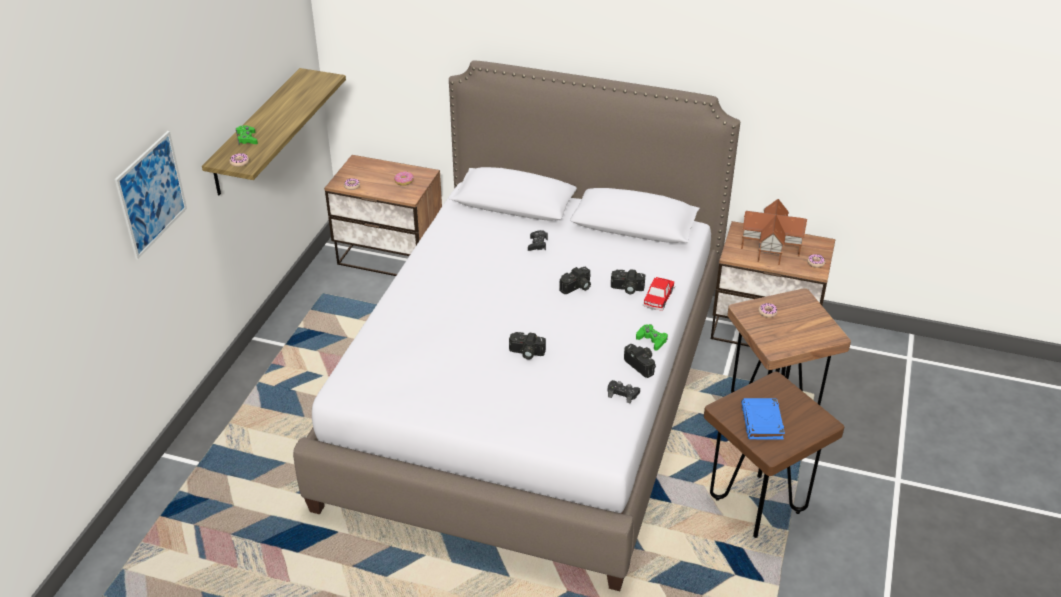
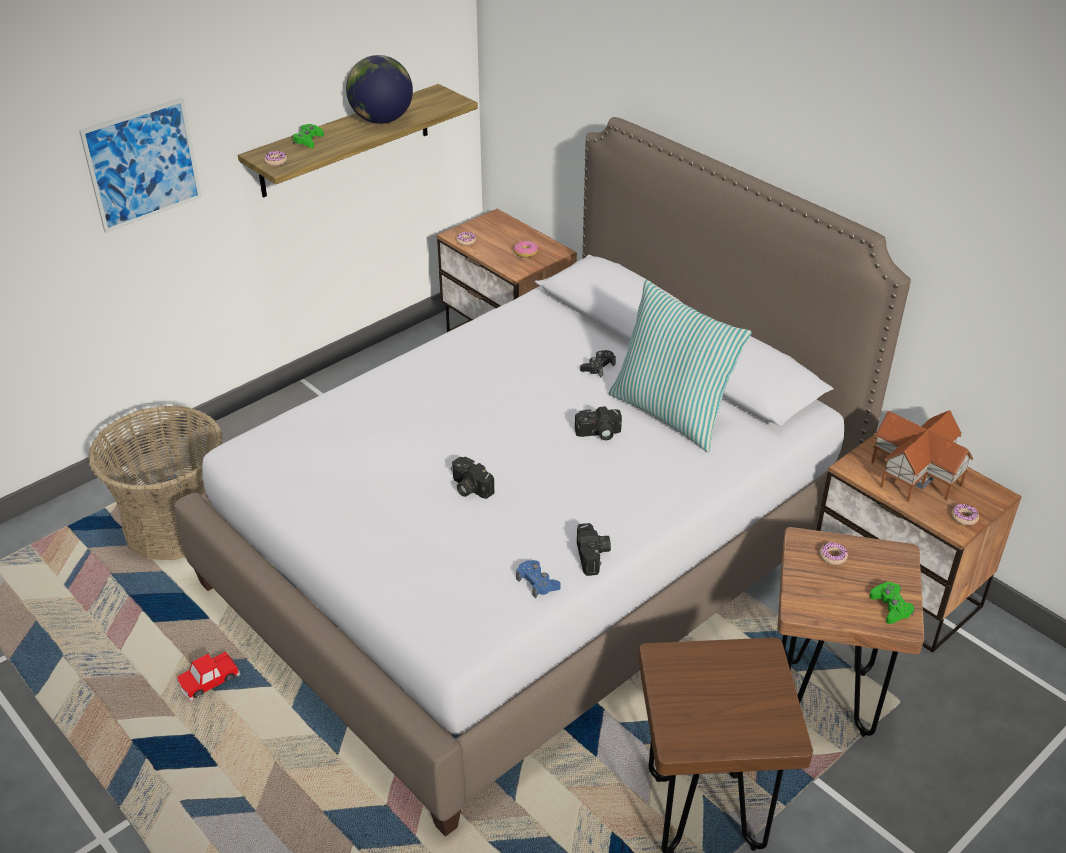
camera: 30 degrees right, 0 degrees up
black game controller [607,380,640,403] -> blue game controller [516,560,561,598]
camera [611,269,645,294] -> none
green game controller [636,324,668,351] -> green game controller moved to [869,582,915,624]
toy car [643,277,675,311] -> toy car moved to [177,652,241,701]
blue book [741,398,785,440] -> none
none -> basket [89,405,223,560]
none -> globe [346,55,413,124]
none -> pillow [609,280,752,452]

